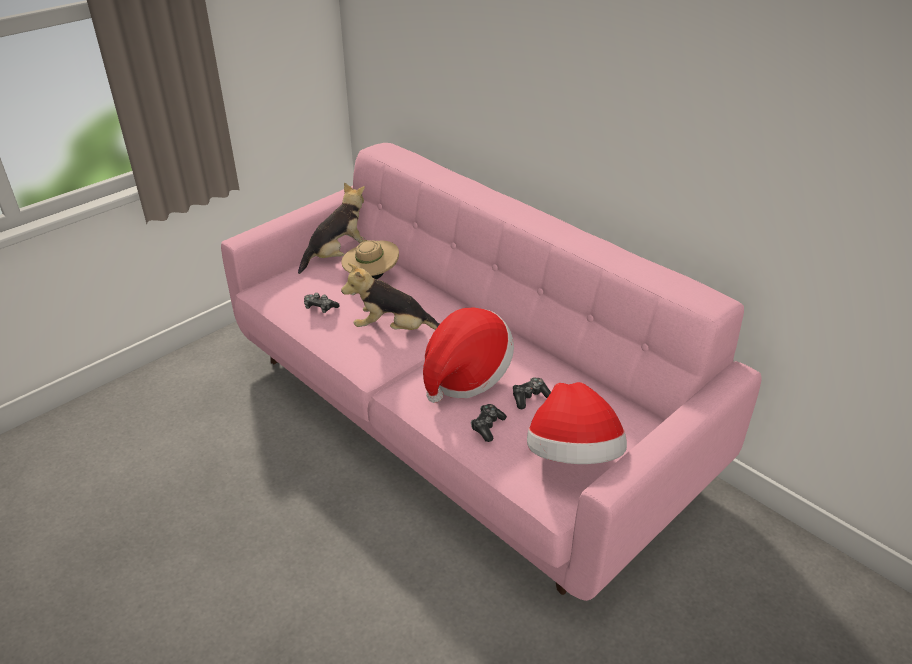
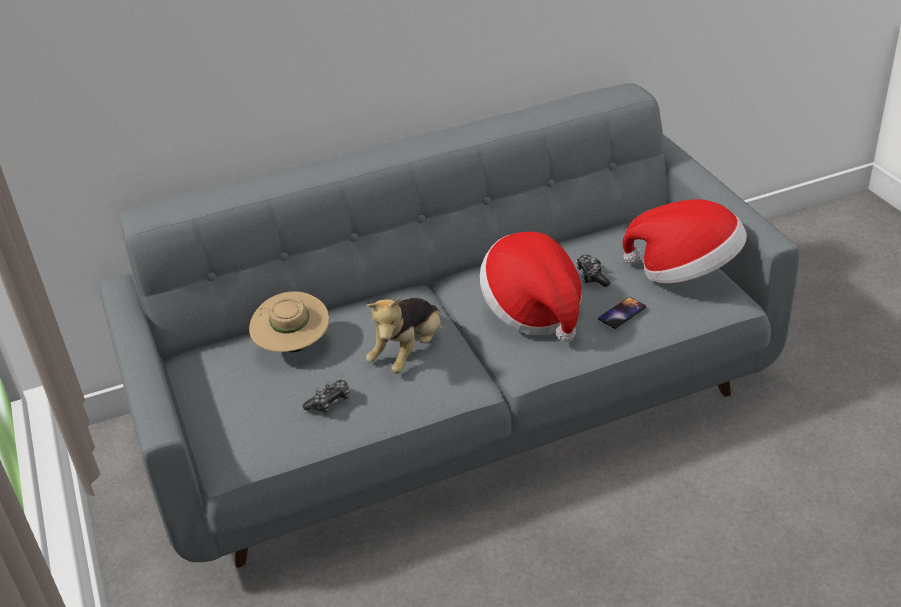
camera: 65 degrees left, 0 degrees up
pink sofa [221,143,762,601] -> grey sofa [99,83,799,568]
plush toy [298,182,368,274] -> none
game controller [471,404,507,442] -> phone [598,297,646,329]

